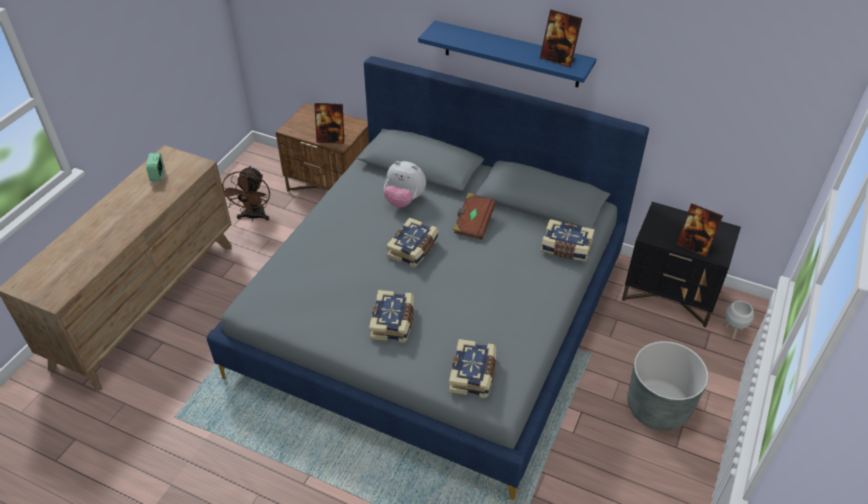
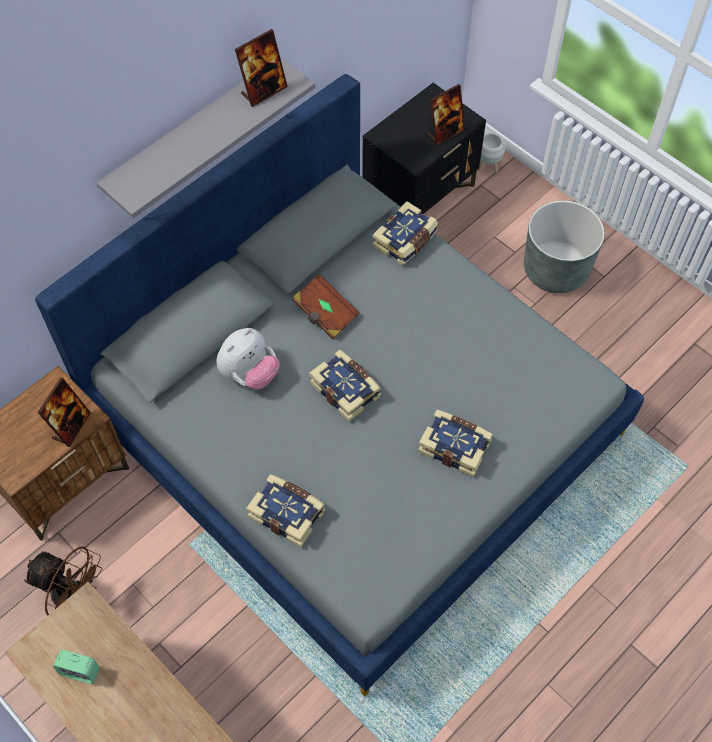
camera: 70 degrees left, 15 degrees up
blue shelf [418,20,596,88] -> grey shelf [97,57,315,218]
book [449,339,496,398] -> book moved to [246,474,325,548]

